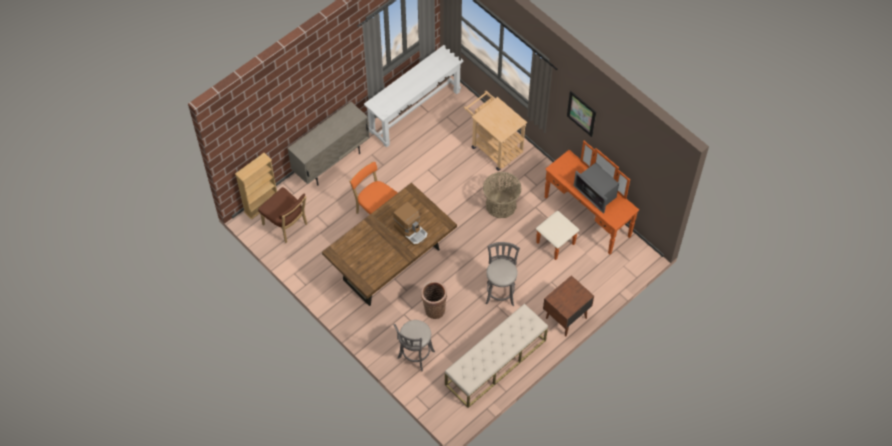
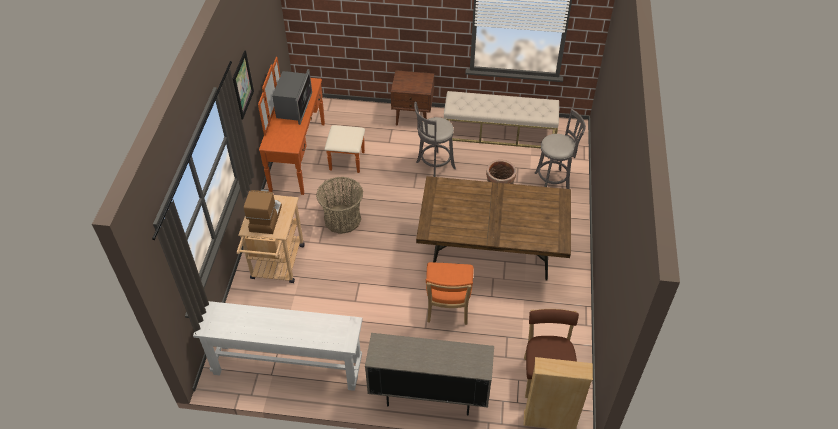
camera: 130 degrees left, 10 degrees down
coffee machine [393,202,428,246] -> coffee machine moved to [244,189,282,234]

